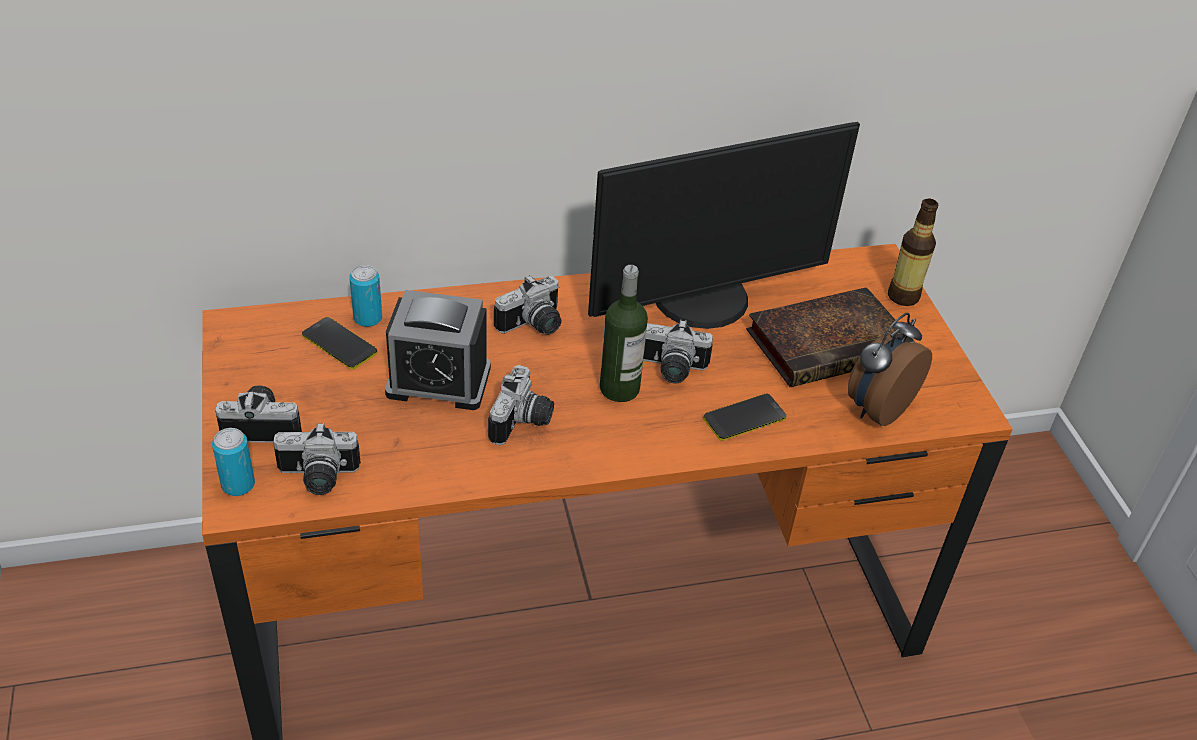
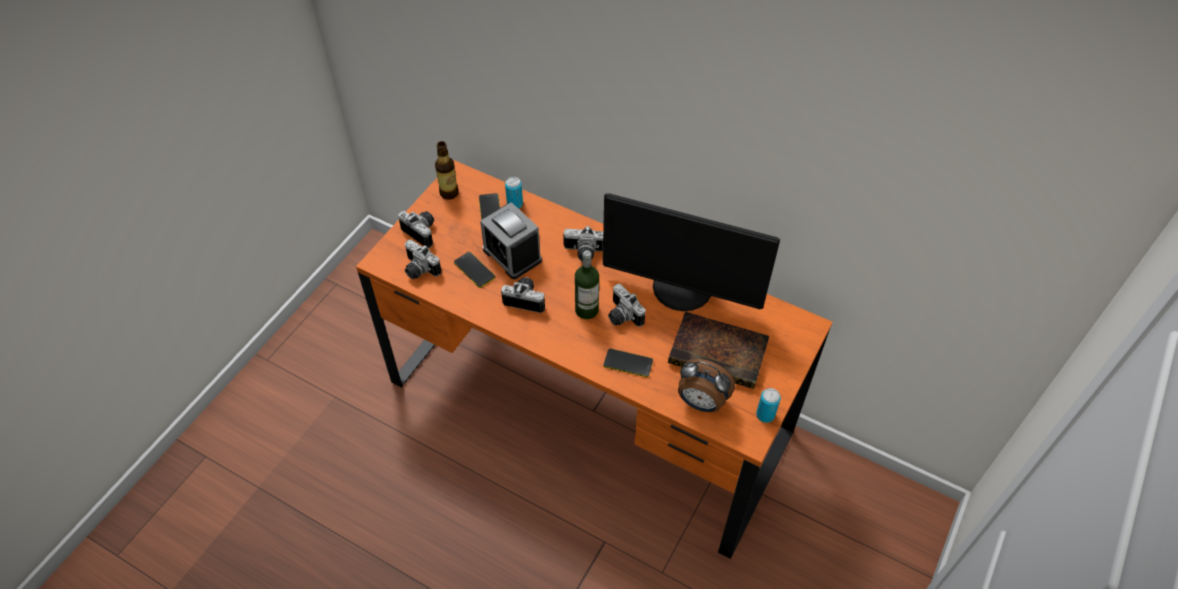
camera: 45 degrees right, 10 degrees up
can [212,428,255,496] -> can moved to [756,388,781,423]
camera [488,365,554,445] -> camera turned 135 degrees counterclockwise [501,277,545,313]
alarm clock [848,313,932,426] -> alarm clock turned 150 degrees counterclockwise [678,359,735,412]
bottle [888,199,938,306] -> bottle moved to [435,141,459,200]
none -> phone [454,252,495,288]

